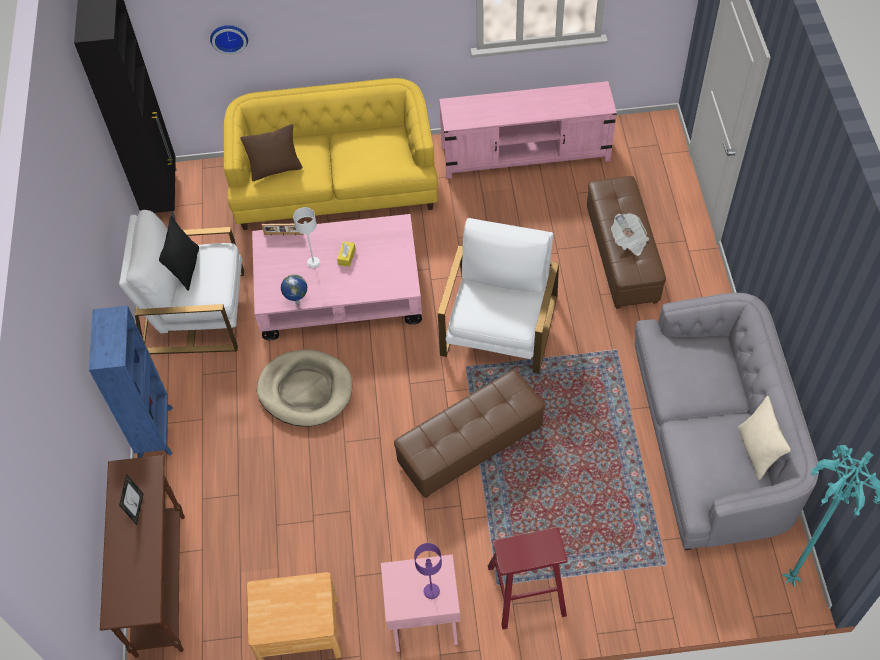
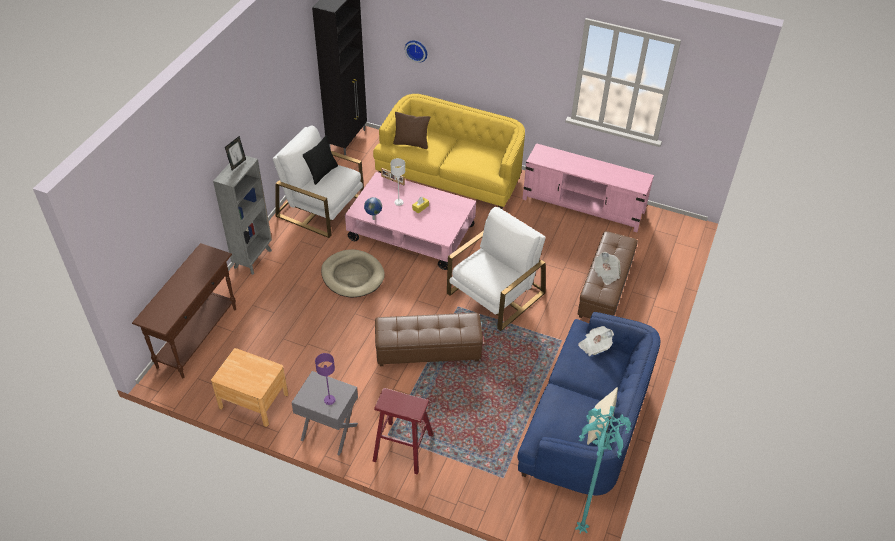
camera: 25 degrees right, 10 degrees down
blue bookcase [89,306,173,458] -> grey bookcase [213,155,272,275]
picture frame [119,474,143,525] -> picture frame moved to [225,136,246,170]
pink nightstand [381,555,460,652] -> grey nightstand [291,371,358,456]
grey sofa [635,293,819,550] -> blue sofa [517,312,660,495]
none -> newspaper [578,326,614,356]

